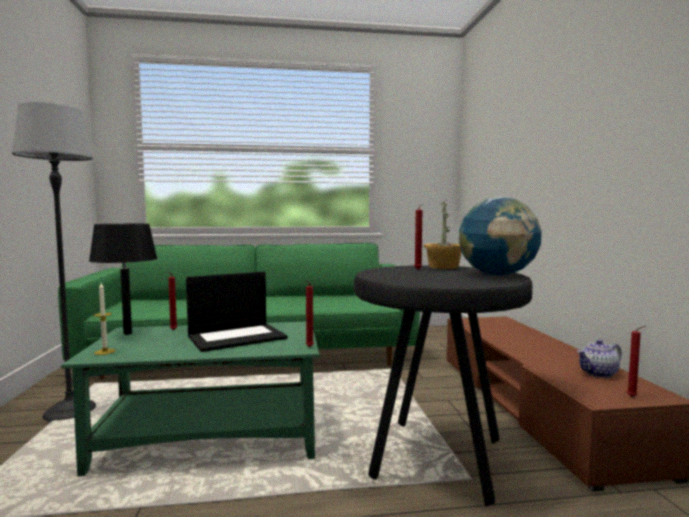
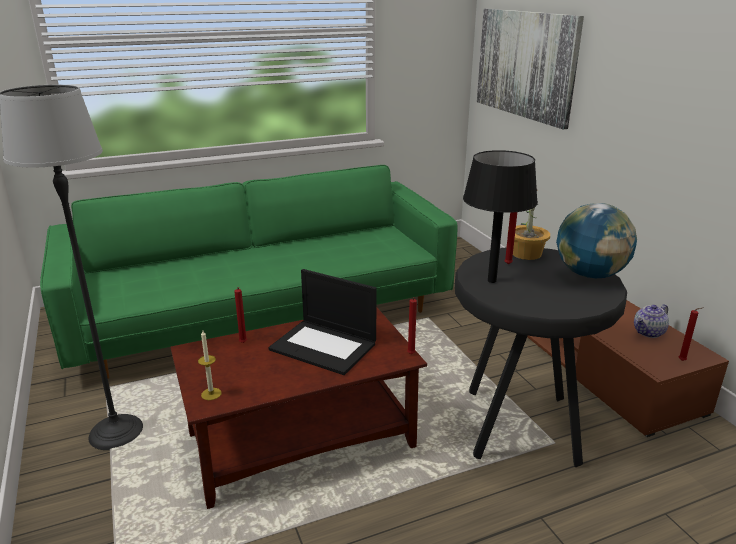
camera: 15 degrees left, 20 degrees up
green coffee table [61,322,319,476] -> brown coffee table [170,307,427,509]
black table lamp [89,224,158,335] -> black table lamp moved to [463,150,538,283]
laptop [186,272,287,352] -> laptop turned 75 degrees clockwise [268,269,377,375]
none -> picture [477,9,584,129]

